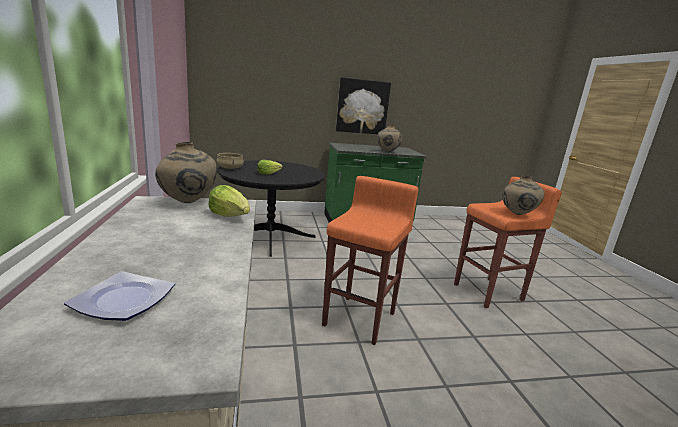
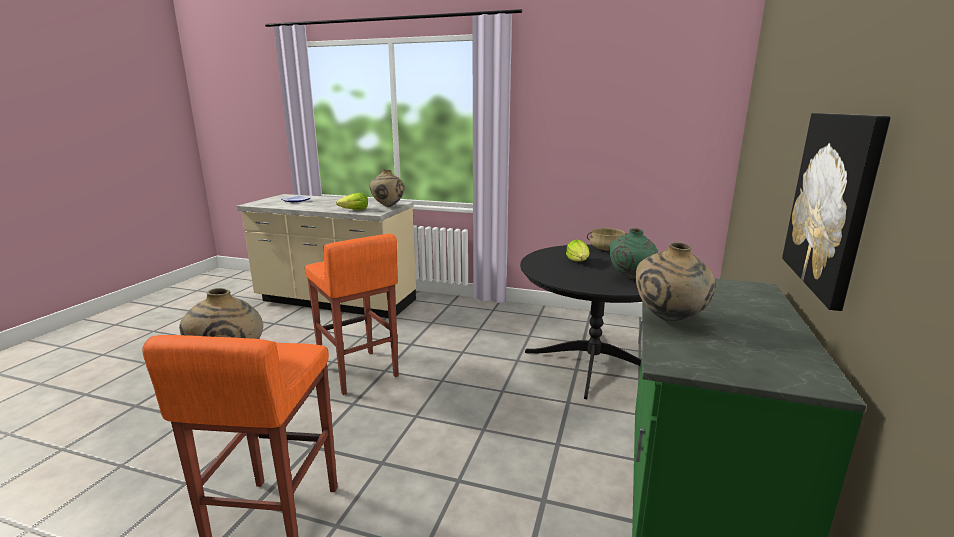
camera: 120 degrees right, 0 degrees up
none -> green vase [609,228,658,279]

